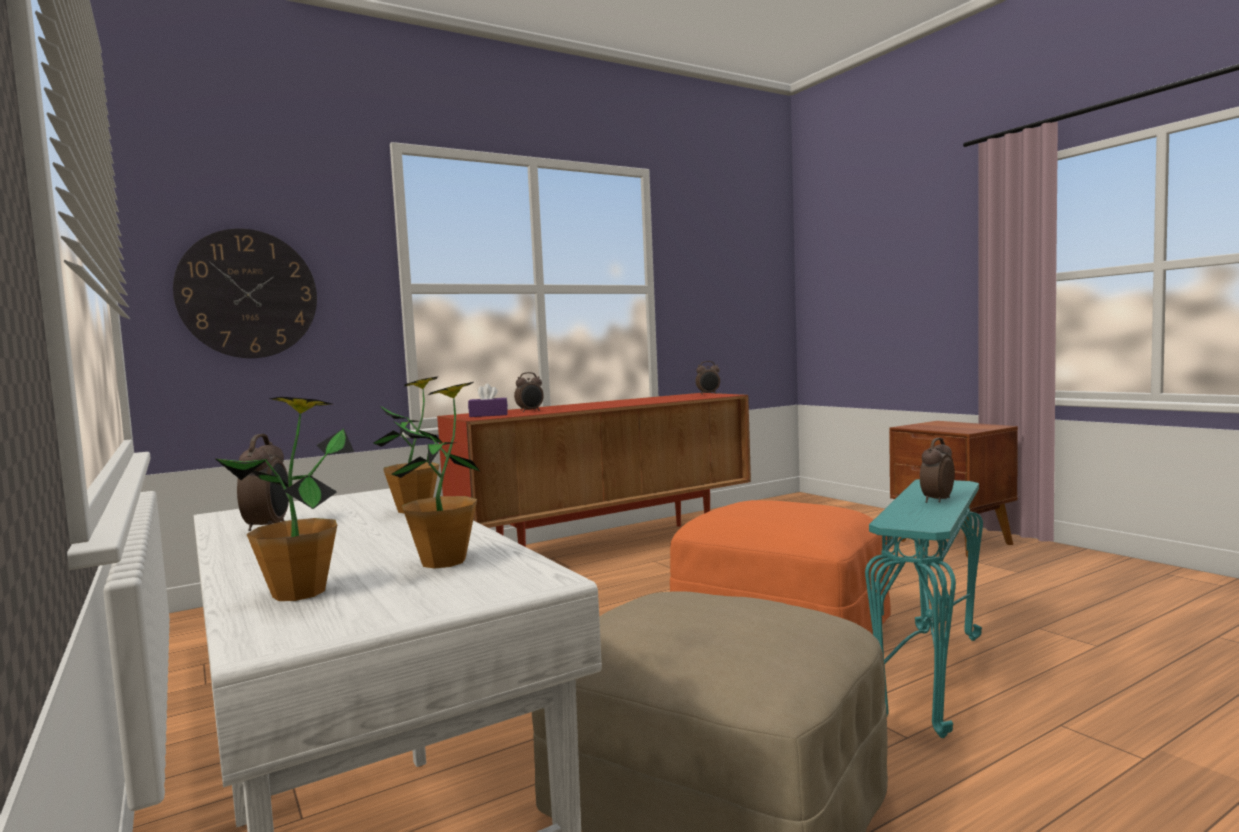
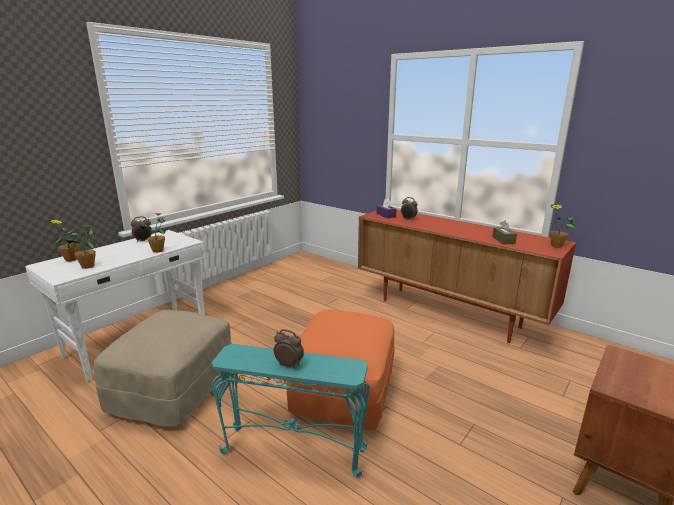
camera: 70 degrees right, 15 degrees up
wall clock [173,228,317,358] -> none
alarm clock [696,361,720,394] -> potted plant [550,204,575,248]
none -> brown tissue box [492,220,517,244]

